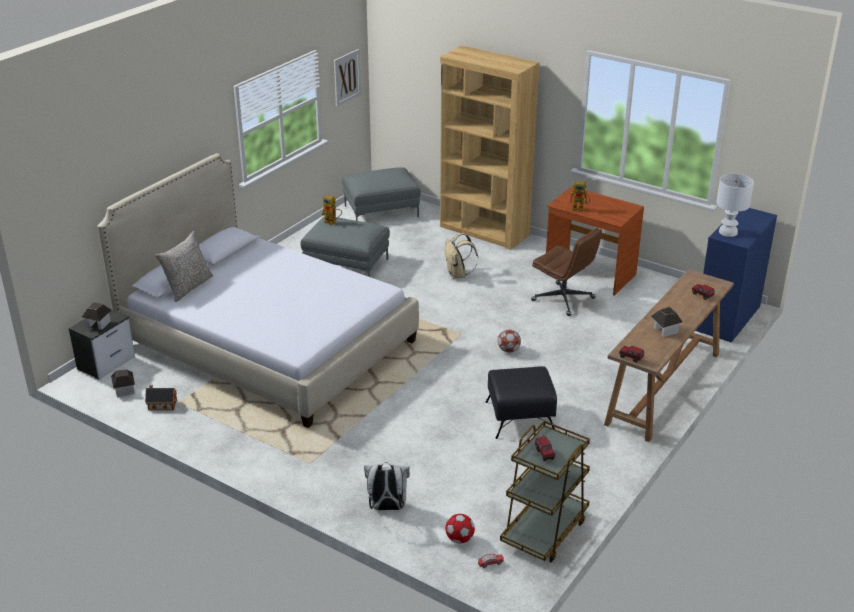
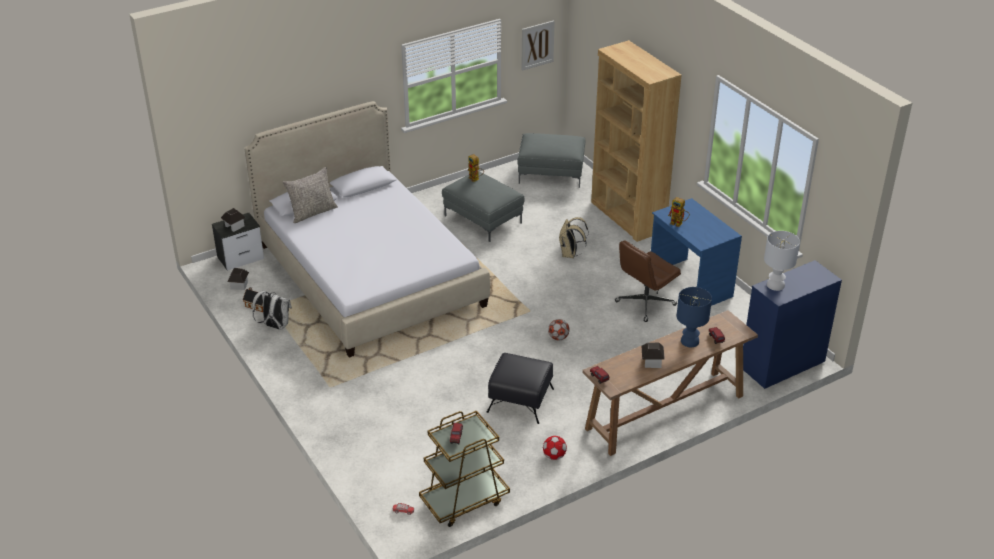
camera: 25 degrees right, 5 degrees up
white backpack [364,462,410,510] -> white backpack moved to [252,290,292,330]
football [446,514,475,543] -> football moved to [543,436,567,460]
brown office chair [531,228,602,316] -> brown office chair turned 75 degrees clockwise [615,240,681,322]
brown desk [546,186,644,296] -> blue desk [651,198,742,306]
none -> blue table lamp [677,287,712,347]

